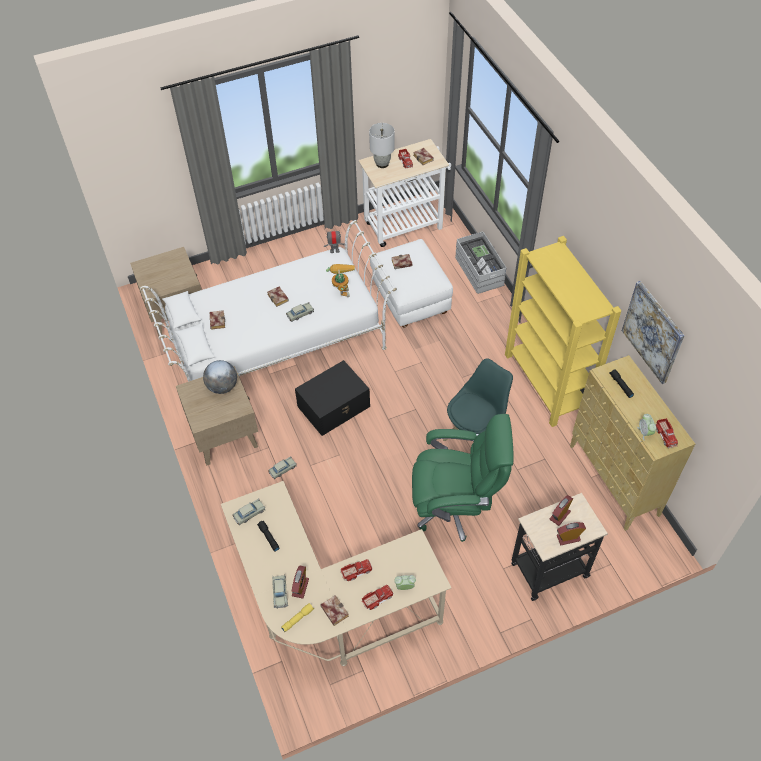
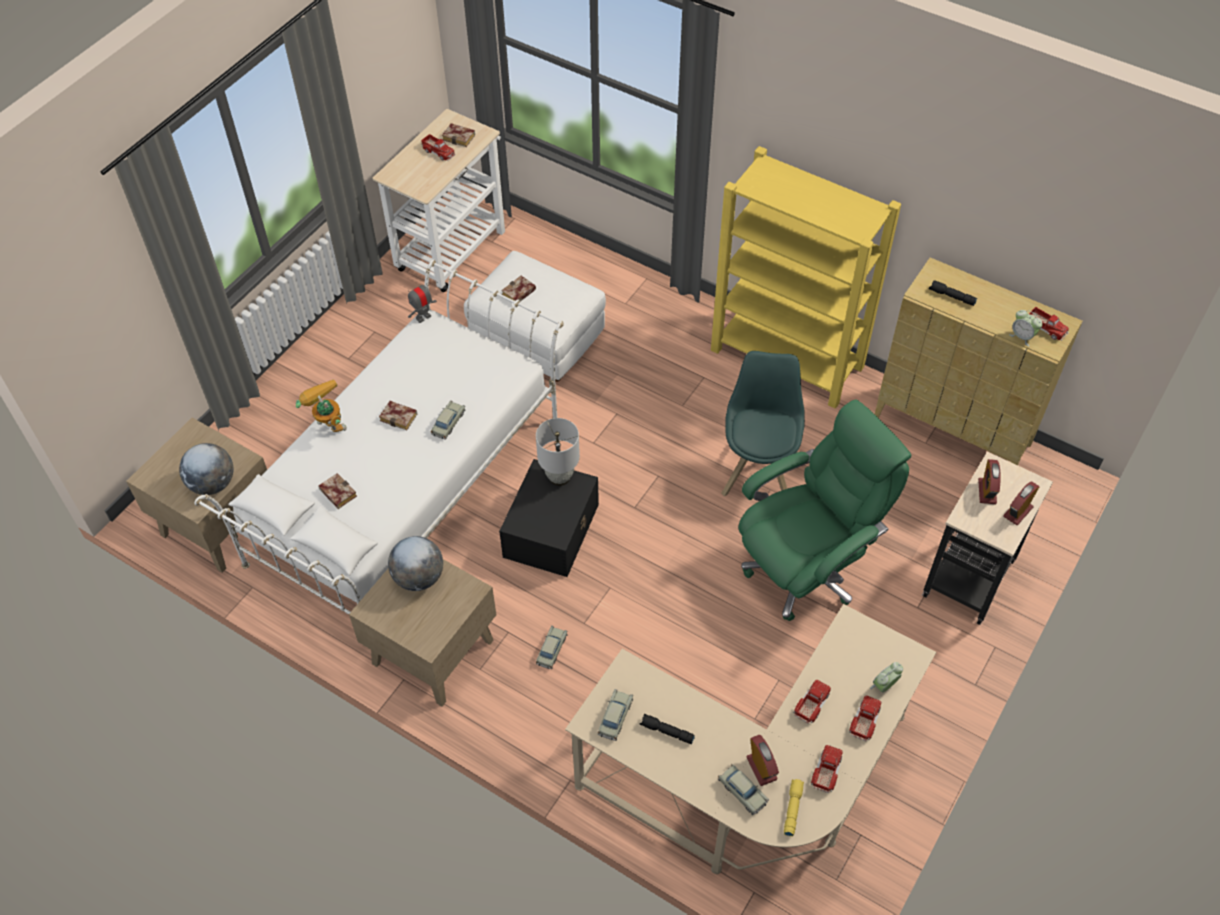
camera: 35 degrees left, 0 degrees up
book [320,595,349,626] -> toy truck [811,745,843,793]
toy robot [326,264,355,297] -> toy robot moved to [296,379,347,432]
white table lamp [369,123,395,168] -> white table lamp moved to [536,418,580,486]
grey storage box [455,232,506,294] -> none
picture [622,281,685,384] -> none
none -> globe [179,443,234,495]

